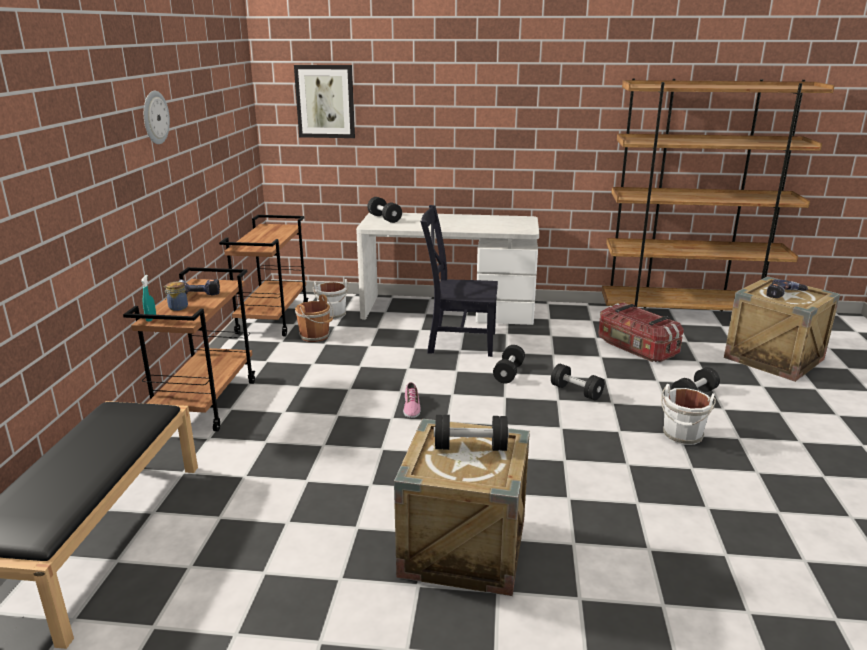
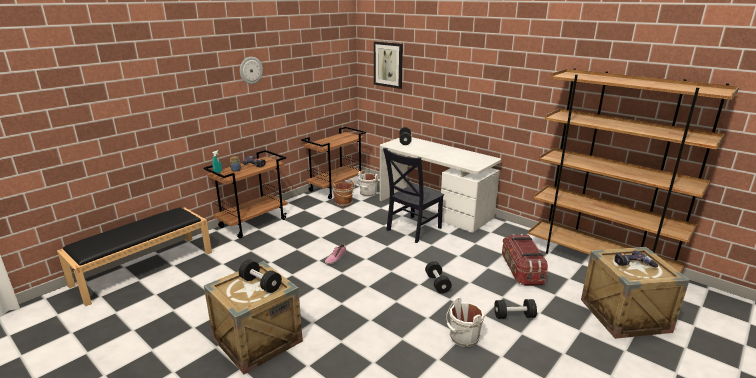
camera: 35 degrees right, 0 degrees up
black chair [420,205,498,357] -> black chair turned 90 degrees counterclockwise [383,148,444,243]
black dumbbell [493,345,525,383] -> none

